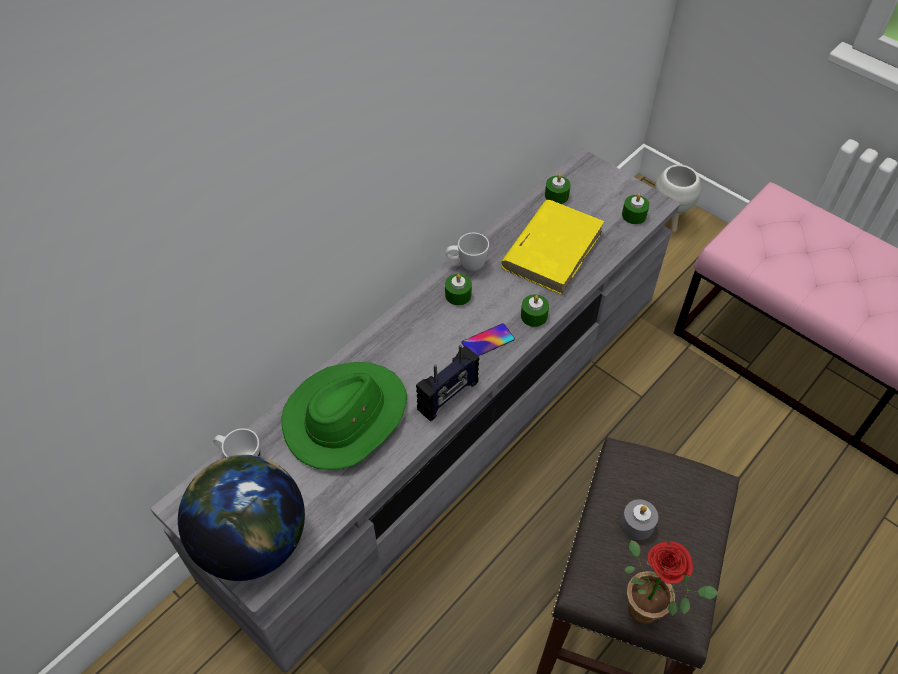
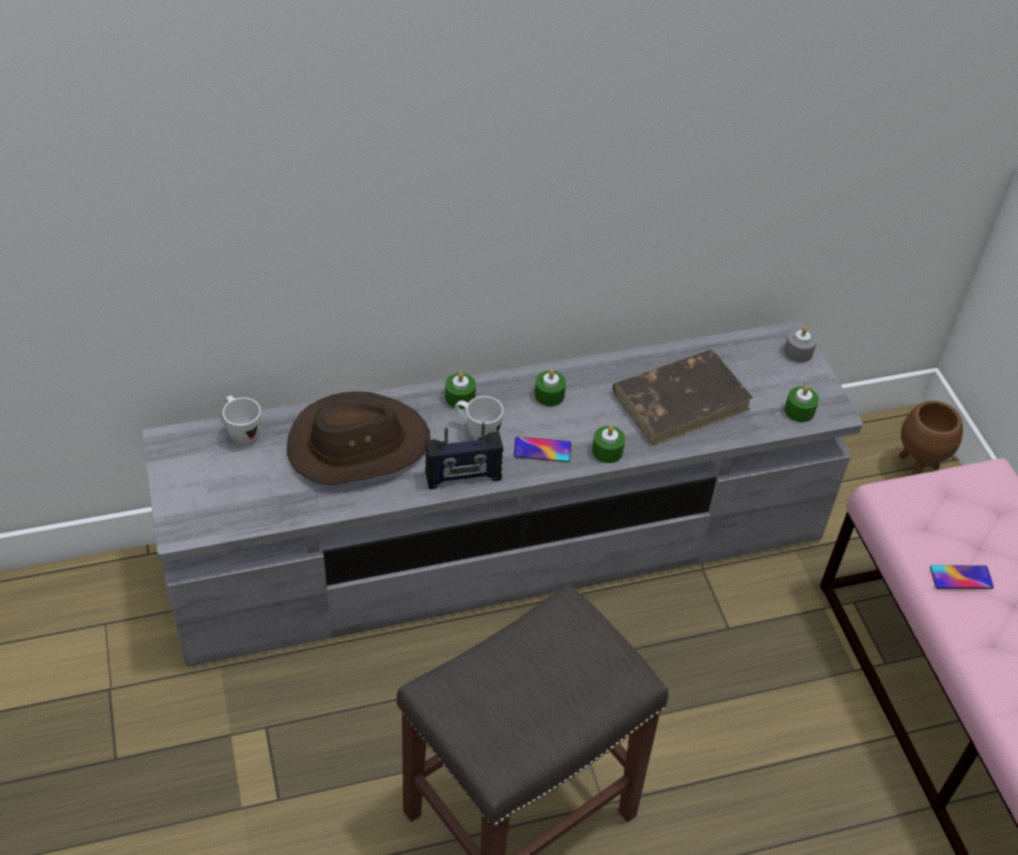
camera: 30 degrees right, 5 degrees down
globe [178,455,305,581] -> none
green hat [281,362,407,470] -> brown hat [287,391,430,485]
white mug [445,233,489,271] -> white mug moved to [455,396,504,440]
yellow book [501,200,605,295] -> brown book [613,349,753,446]
green candle [545,174,571,204] -> green candle moved to [445,372,476,409]
grey candle [621,499,658,540] -> grey candle moved to [784,327,817,363]
potted plant [624,540,719,624] -> none
white planter [655,165,701,232] -> brown planter [899,401,963,475]
none -> phone [930,565,994,589]

